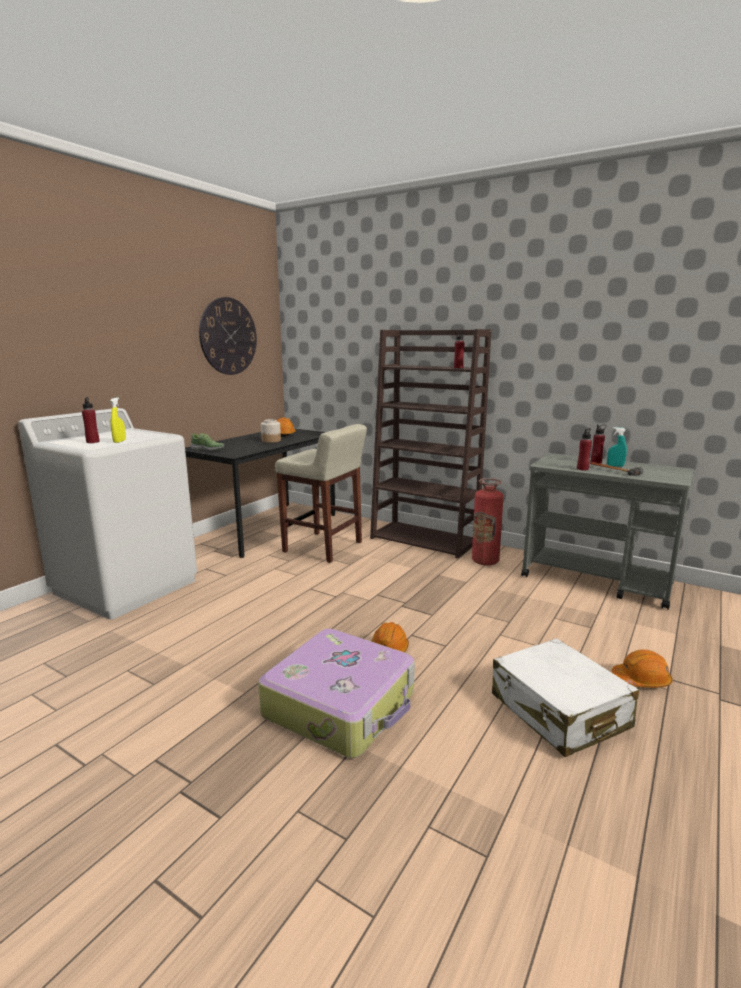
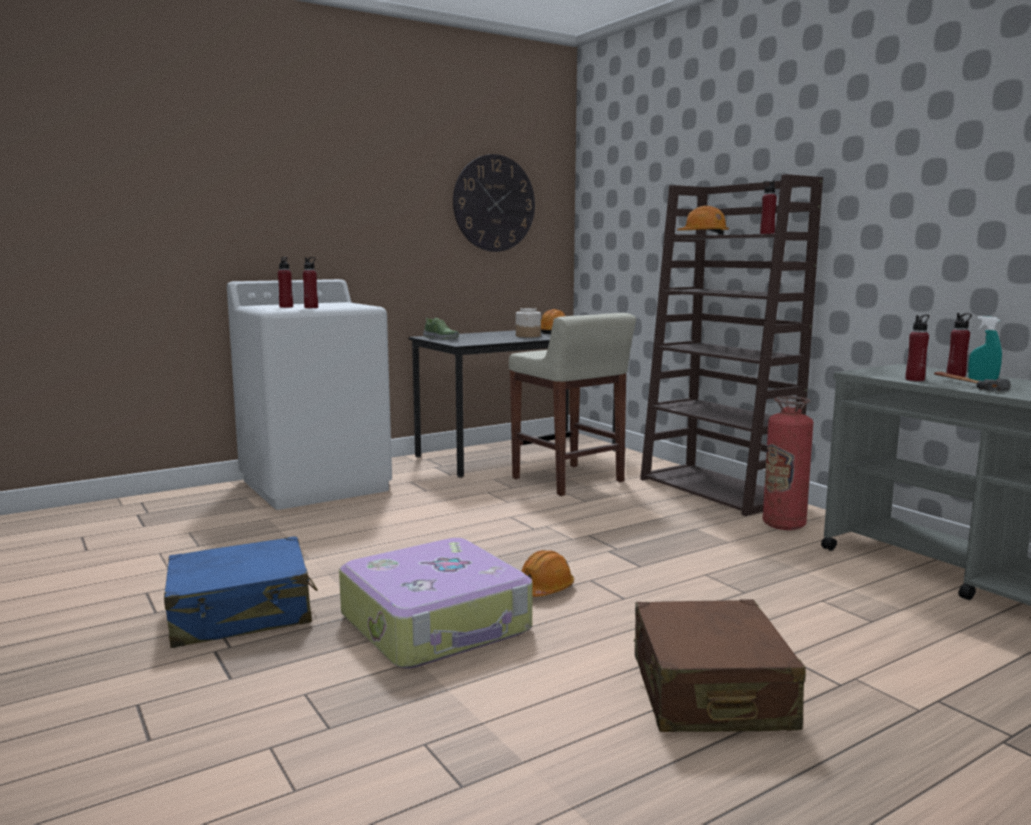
camera: 25 degrees right, 5 degrees down
yellow spray bottle [110,398,126,443] -> red bottle [303,257,318,308]
white suitcase [492,638,639,757] -> brown suitcase [634,600,806,732]
orange hard hat [612,649,673,688] -> orange hard hat moved to [677,206,729,235]
none -> blue suitcase [164,536,318,648]

